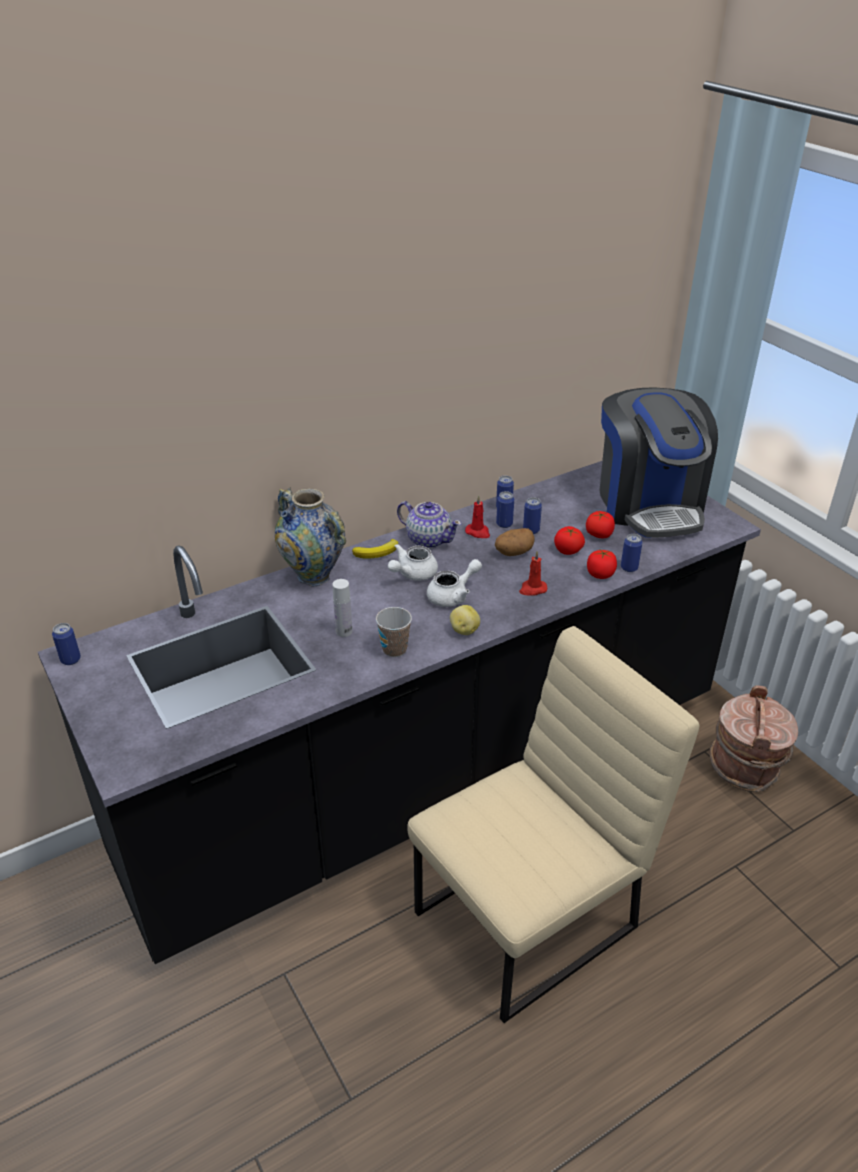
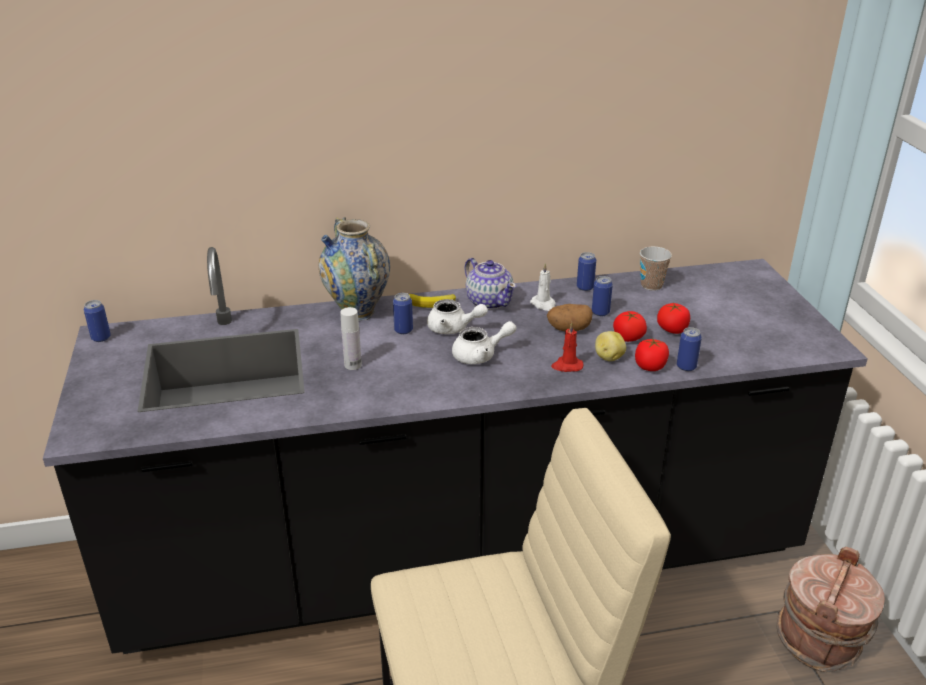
camera: 20 degrees right, 5 degrees down
cup [376,607,412,657] -> cup moved to [640,246,672,291]
white teapot [388,544,438,581] -> white teapot turned 135 degrees counterclockwise [427,299,488,334]
potato [450,605,480,635] -> potato moved to [595,331,626,361]
red candle [465,495,490,538] -> white candle [530,263,556,311]
can [496,491,514,528] -> can moved to [393,293,413,334]
coffee machine [599,387,718,538] -> none

